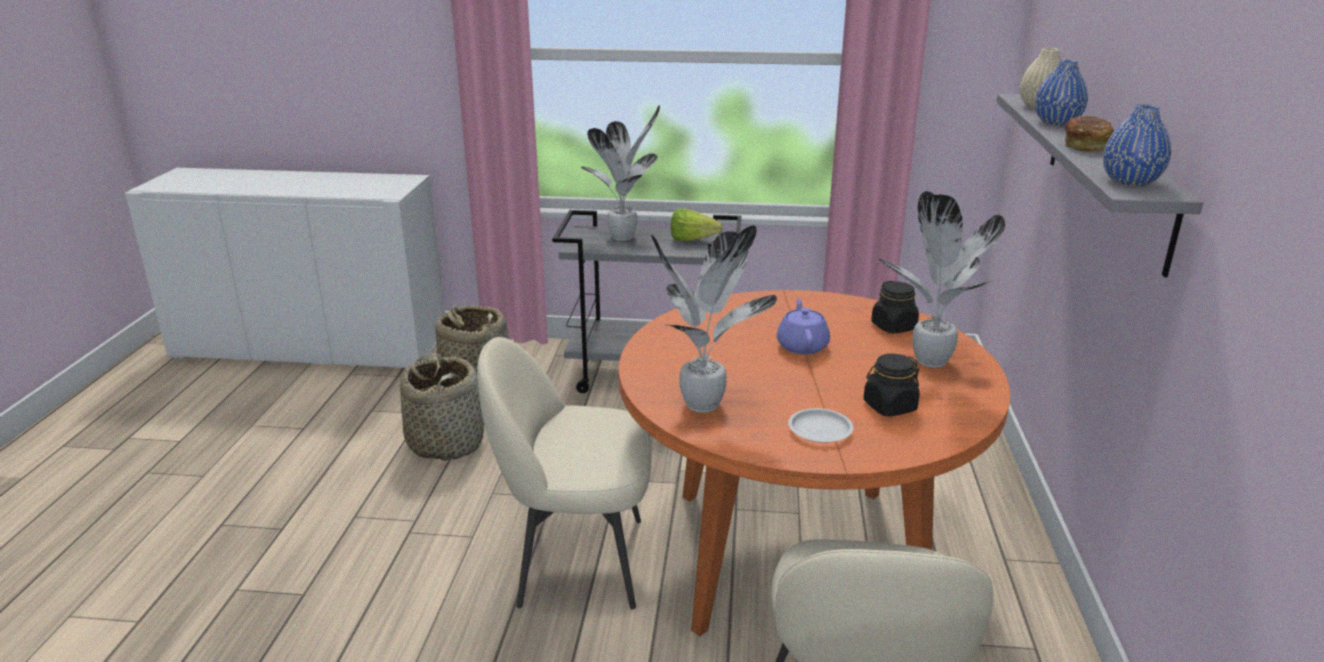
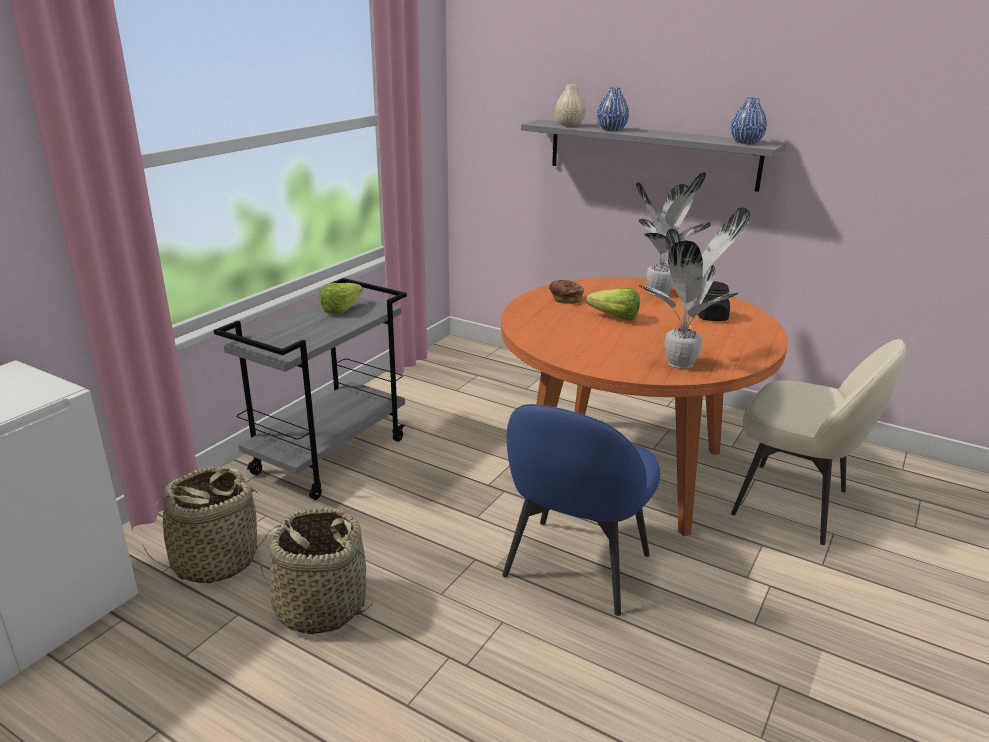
camera: 65 degrees left, 0 degrees up
beige chair [477,337,652,610] -> blue chair [502,404,660,616]
potted plant [581,105,660,241] -> none
purple teapot [777,299,830,354] -> lettuce [587,288,640,321]
white plate [788,408,854,443] -> none
black jar [871,281,919,334] -> none
bread [1065,116,1114,152] -> bread moved to [549,280,584,304]

